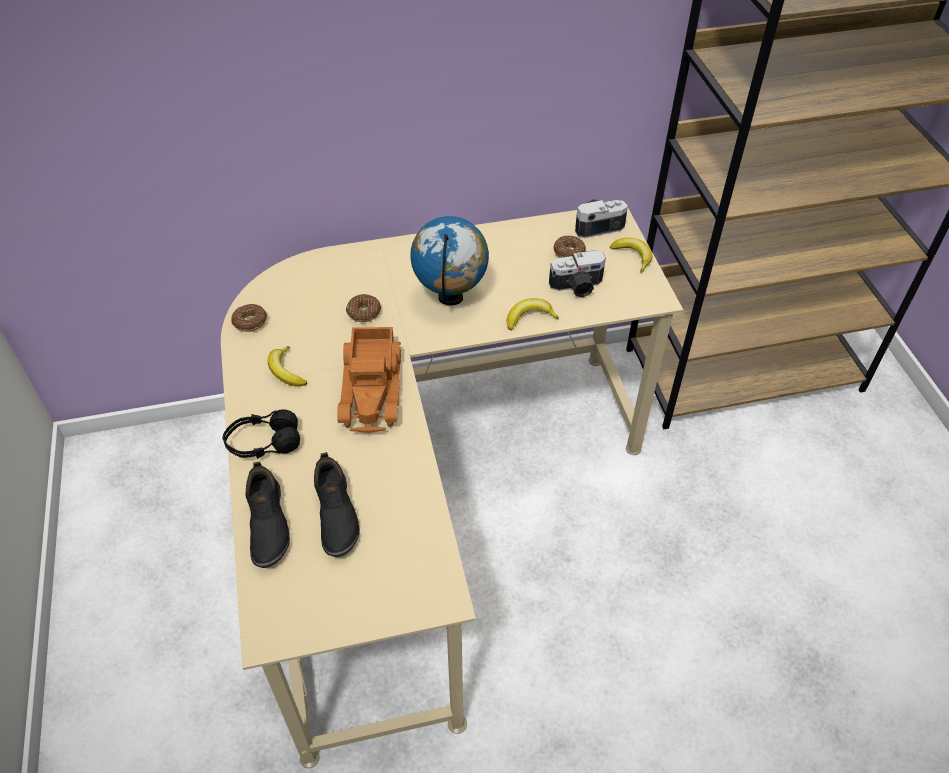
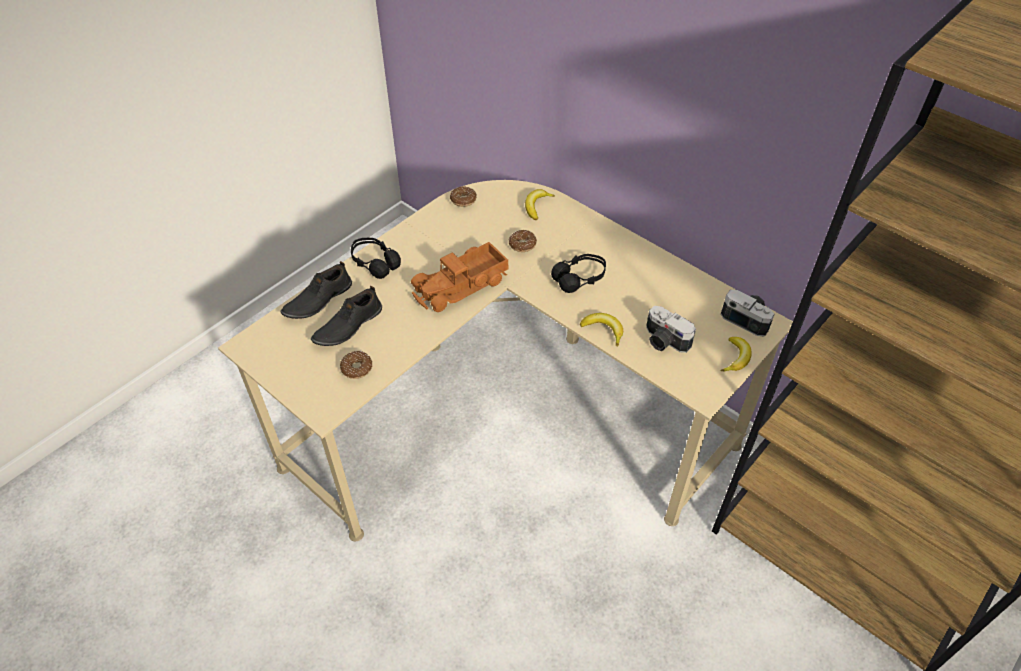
camera: 55 degrees right, 0 degrees up
banana [268,346,307,387] -> banana moved to [525,189,555,220]
globe [410,216,489,306] -> black headphones [551,254,606,293]
donut [554,235,586,258] -> donut moved to [340,351,372,379]

